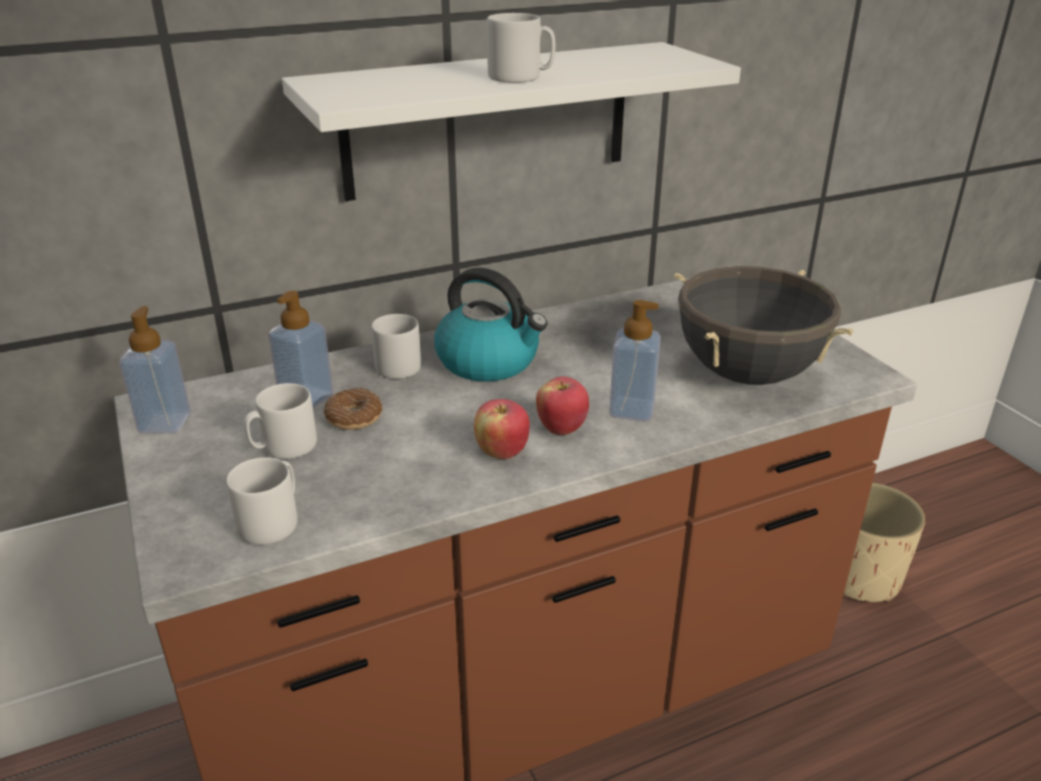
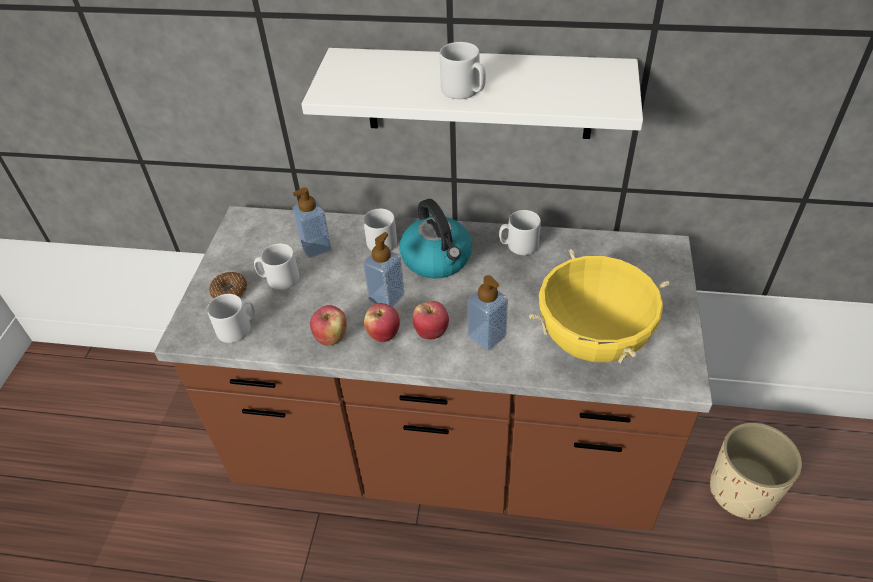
camera: 35 degrees right, 15 degrees up
soap dispenser [119,306,191,433] -> soap dispenser moved to [363,232,405,307]
donut [324,388,382,430] -> donut moved to [209,272,247,298]
black cooking pot [674,266,854,385] -> yellow cooking pot [529,249,670,363]
none -> apple [310,305,347,346]
none -> grey mug [499,210,541,255]

